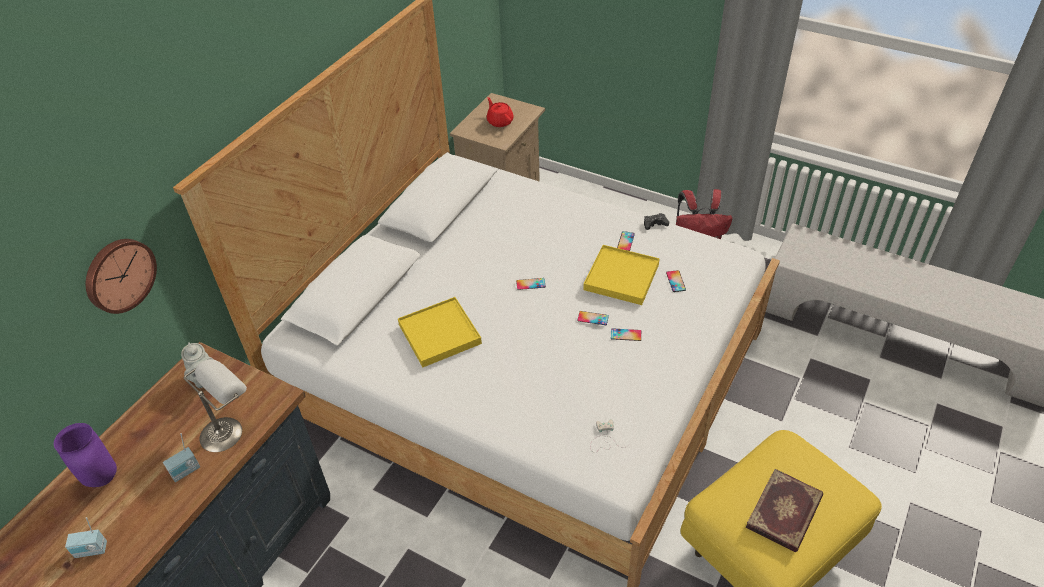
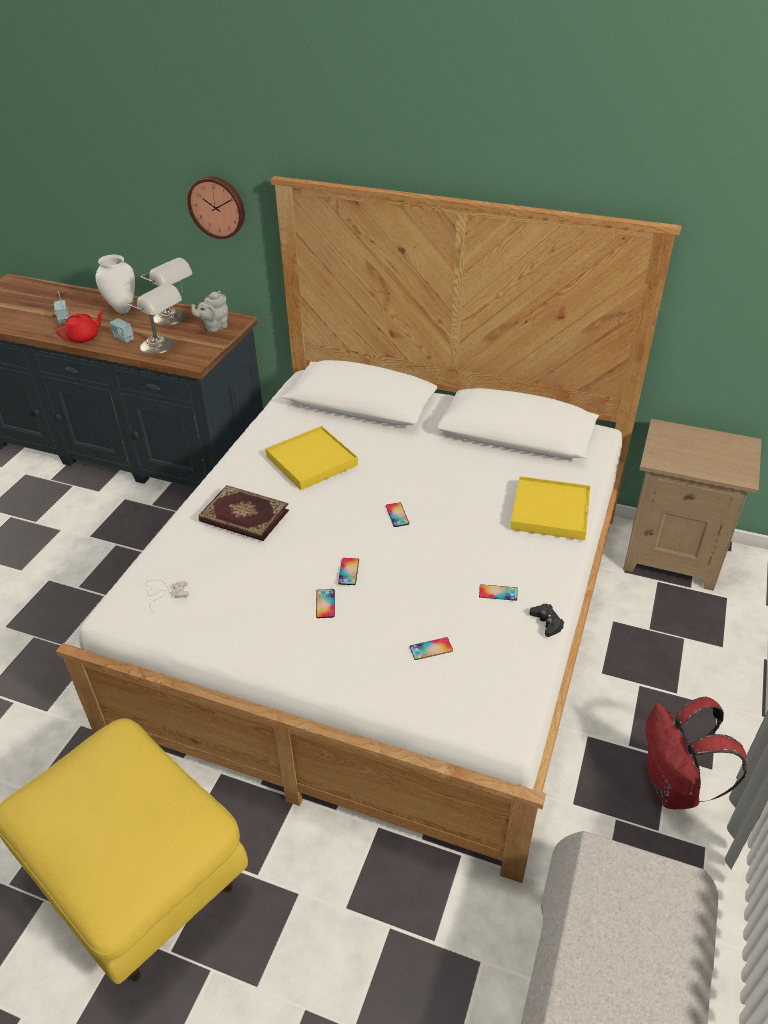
camera: 80 degrees right, 5 degrees down
purple vase [54,423,117,487] -> white vase [96,255,135,314]
red teapot [487,97,514,127] -> red teapot moved to [56,310,104,343]
yellow tray [583,245,660,305] -> yellow tray moved to [510,476,590,540]
book [746,469,823,552] -> book moved to [199,485,289,541]
none -> white table lamp [141,258,193,325]

